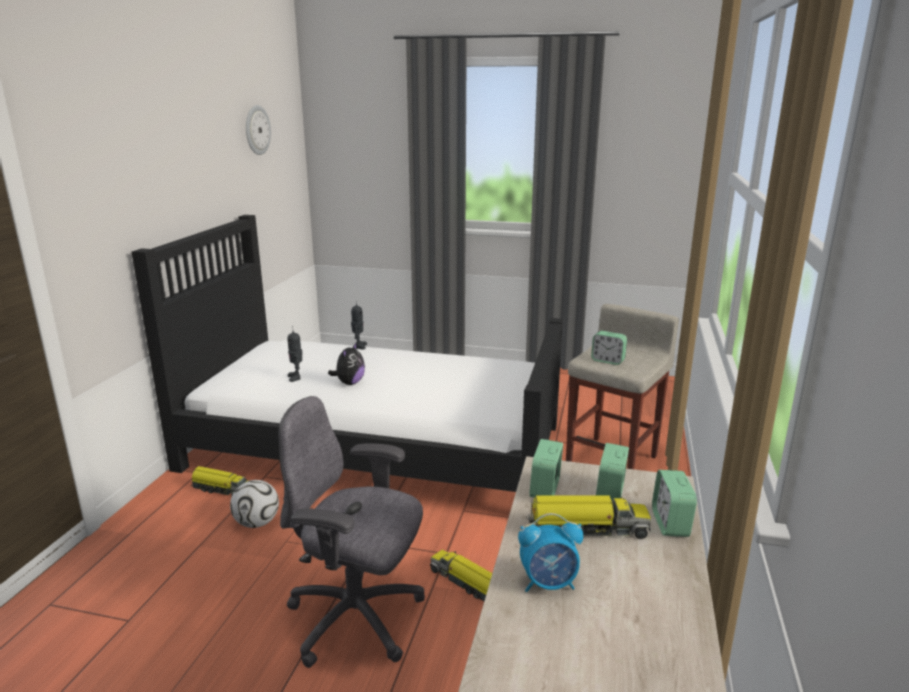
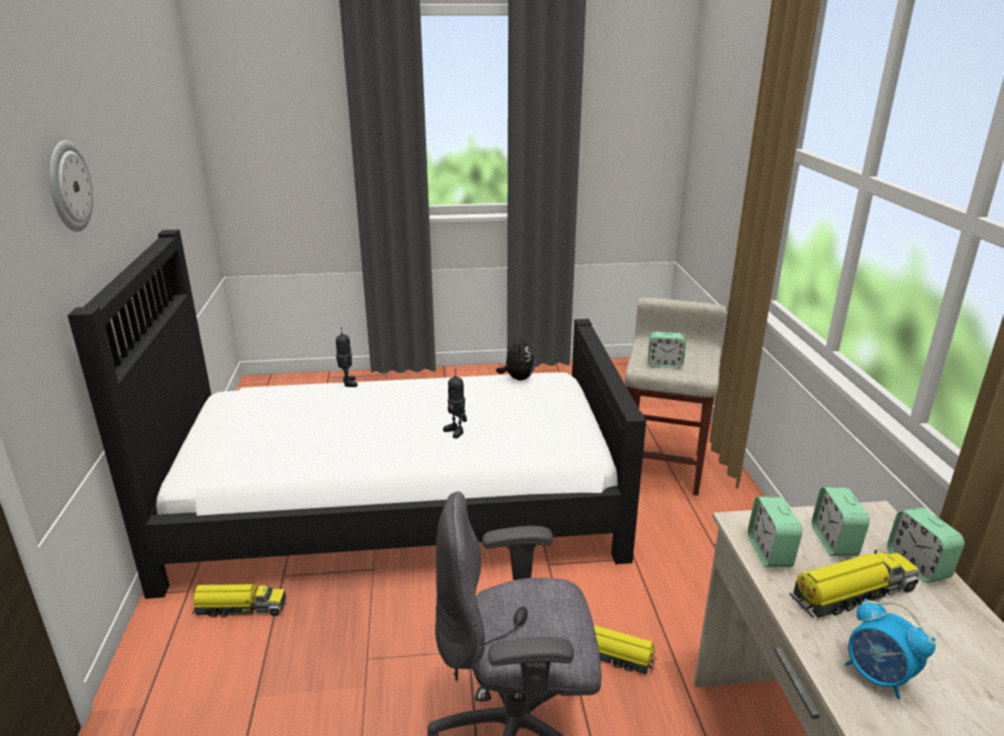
camera: 20 degrees left, 5 degrees up
football [230,480,279,528] -> none
wall clock [246,105,271,155] -> wall clock moved to [49,140,93,232]
toy robot [288,326,302,382] -> toy robot moved to [443,369,467,439]
plush toy [328,342,365,385] -> plush toy moved to [496,334,535,381]
alarm clock [518,513,583,592] -> alarm clock turned 75 degrees clockwise [845,599,936,699]

